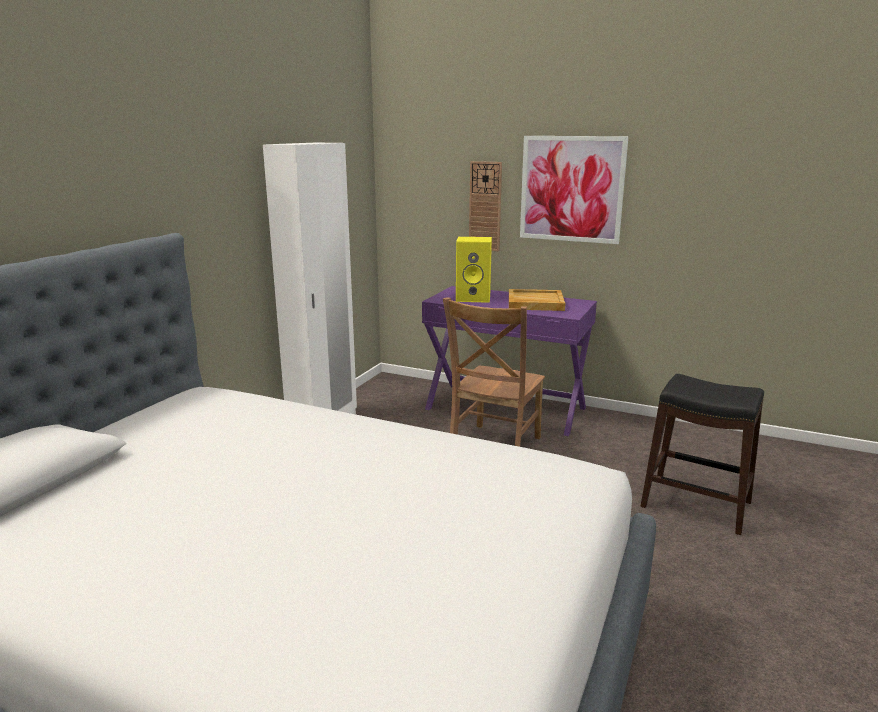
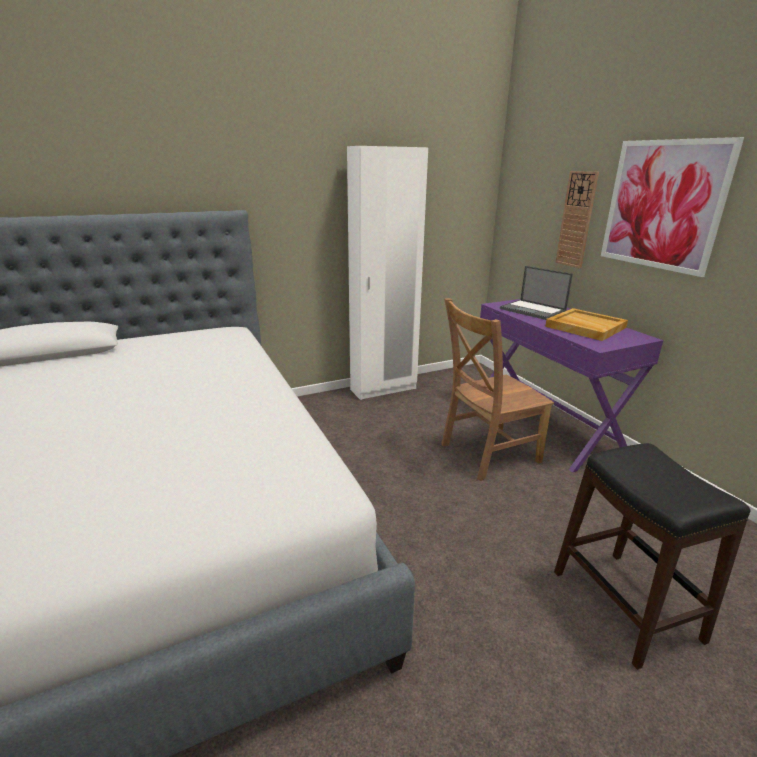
camera: 40 degrees right, 5 degrees up
yellow speaker [456,237,492,303] -> laptop [500,266,573,320]

